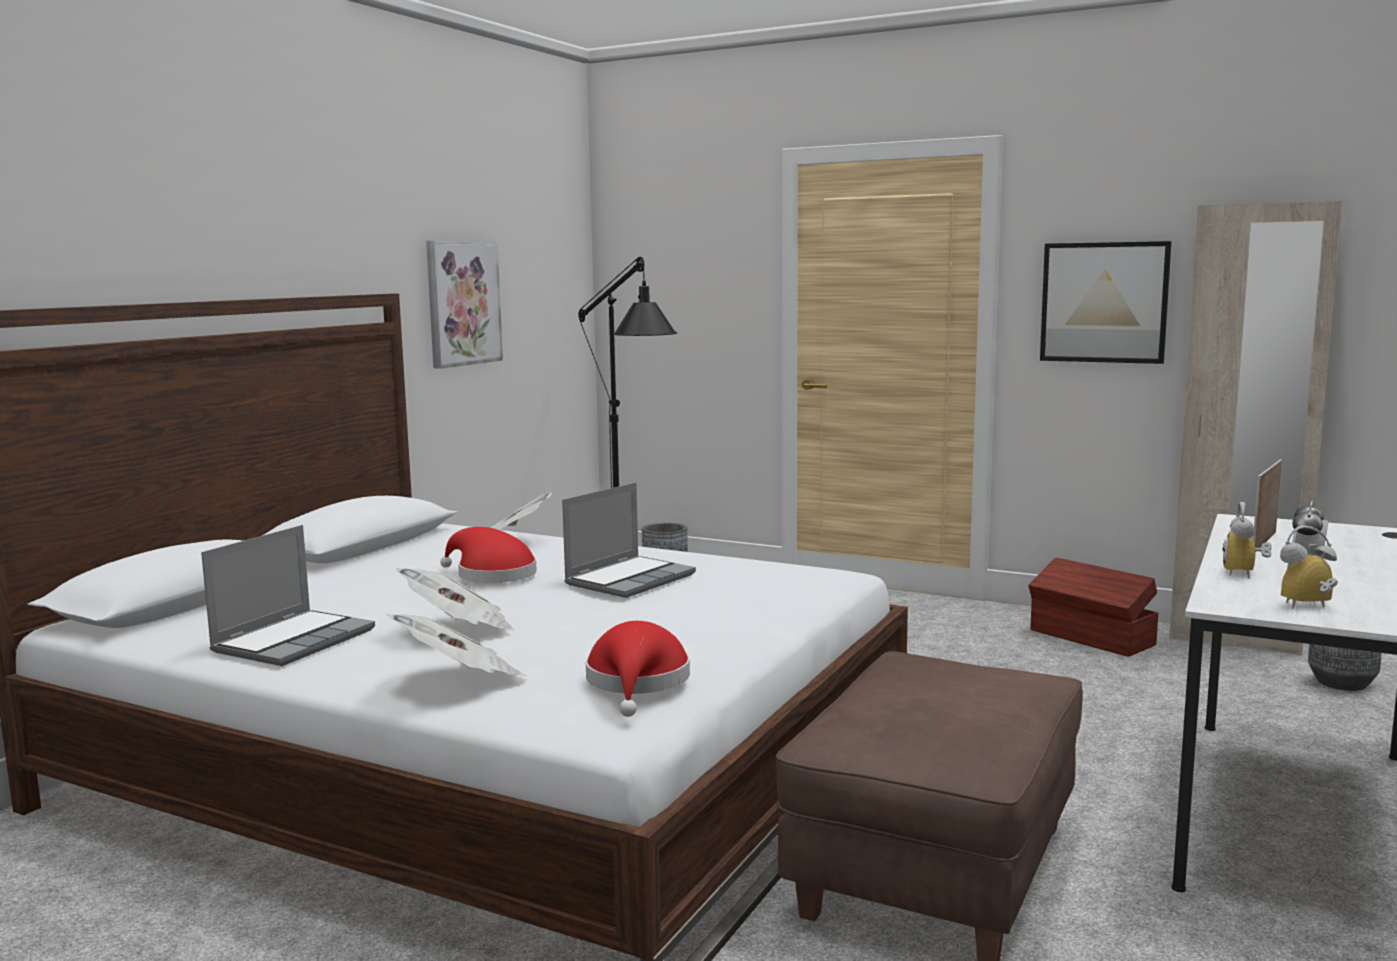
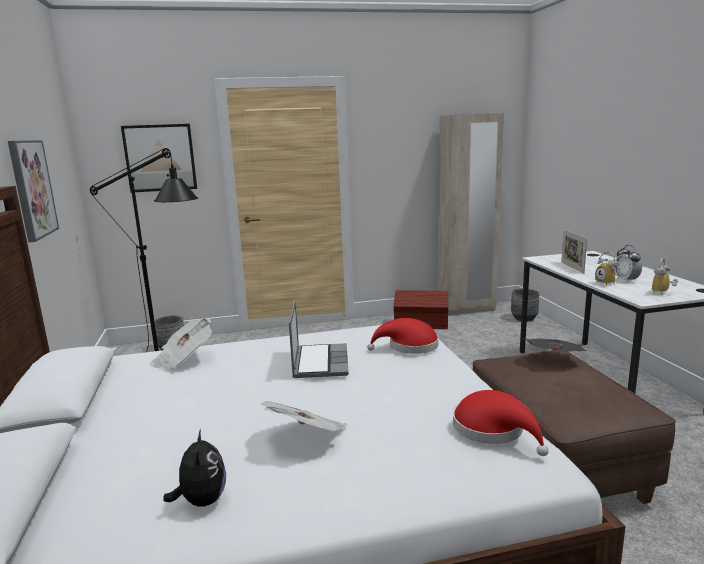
camera: 40 degrees left, 5 degrees up
laptop [201,525,375,666] -> plush toy [163,429,226,507]
newspaper [387,614,527,676] -> newspaper moved to [525,339,586,352]
red hat [440,527,536,583] -> red hat moved to [367,318,439,354]
picture [1040,241,1172,364] -> picture moved to [121,124,197,193]

